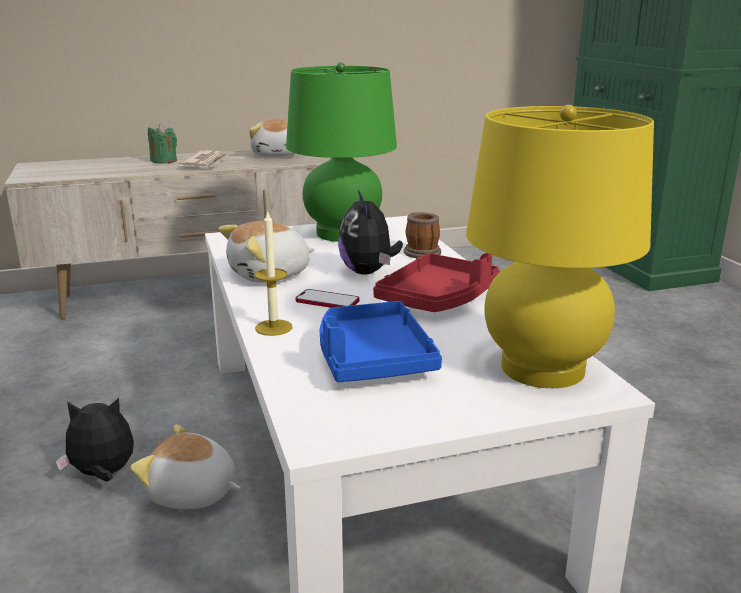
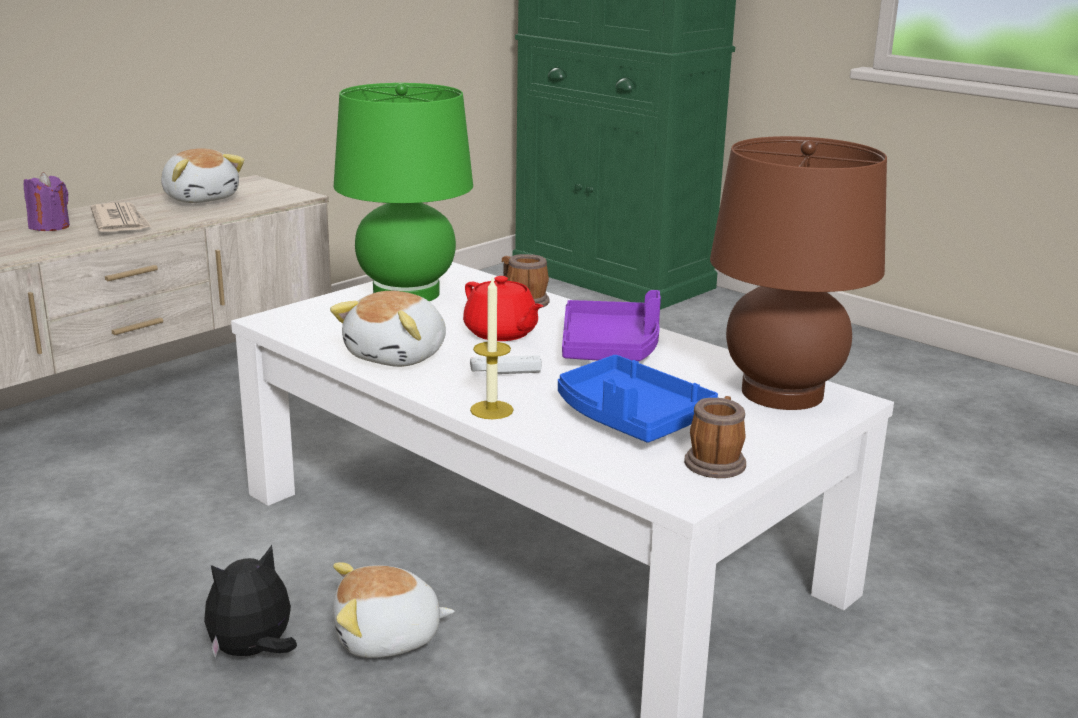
camera: 30 degrees left, 0 degrees up
green candle [148,124,177,164] -> purple candle [24,172,70,231]
phone [296,289,359,308] -> white game controller [470,355,542,374]
plush toy [338,190,403,275] -> red teapot [463,276,543,341]
red tray [373,253,500,312] -> purple tray [562,290,661,361]
yellow table lamp [466,105,654,388] -> brown table lamp [710,136,887,410]
none -> mug [684,396,746,478]

